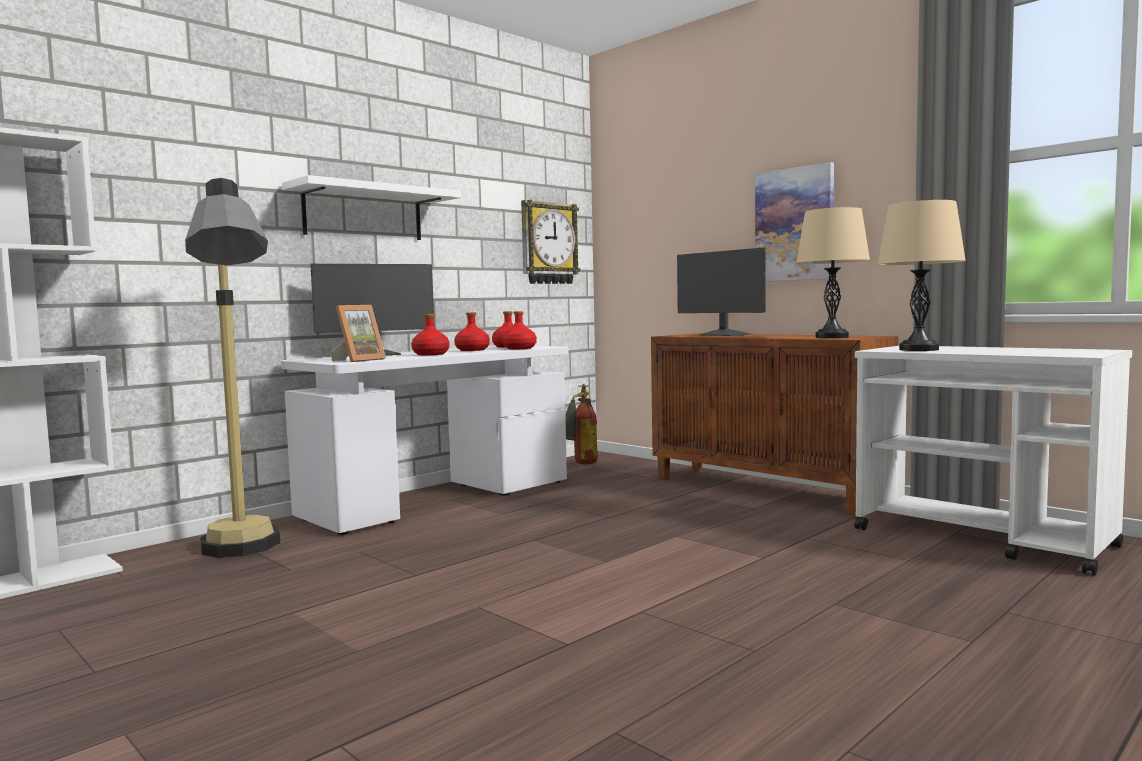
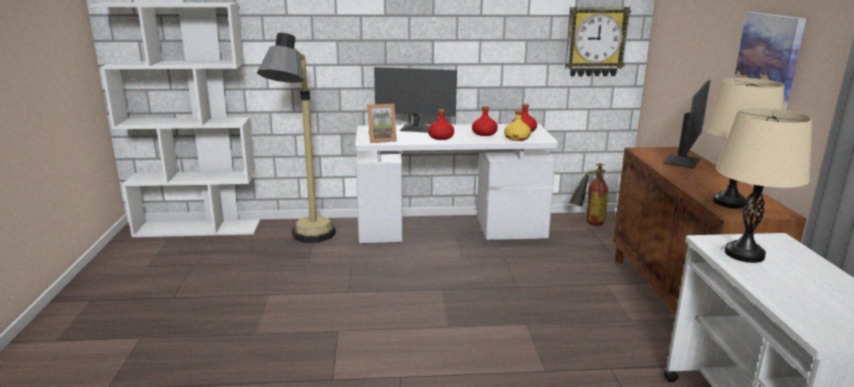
camera: 40 degrees right, 15 degrees up
white shelf [282,175,461,240] -> none
red bottle [502,311,537,349] -> yellow bottle [504,110,531,141]
monitor [677,247,766,336] -> monitor turned 150 degrees counterclockwise [663,80,710,168]

